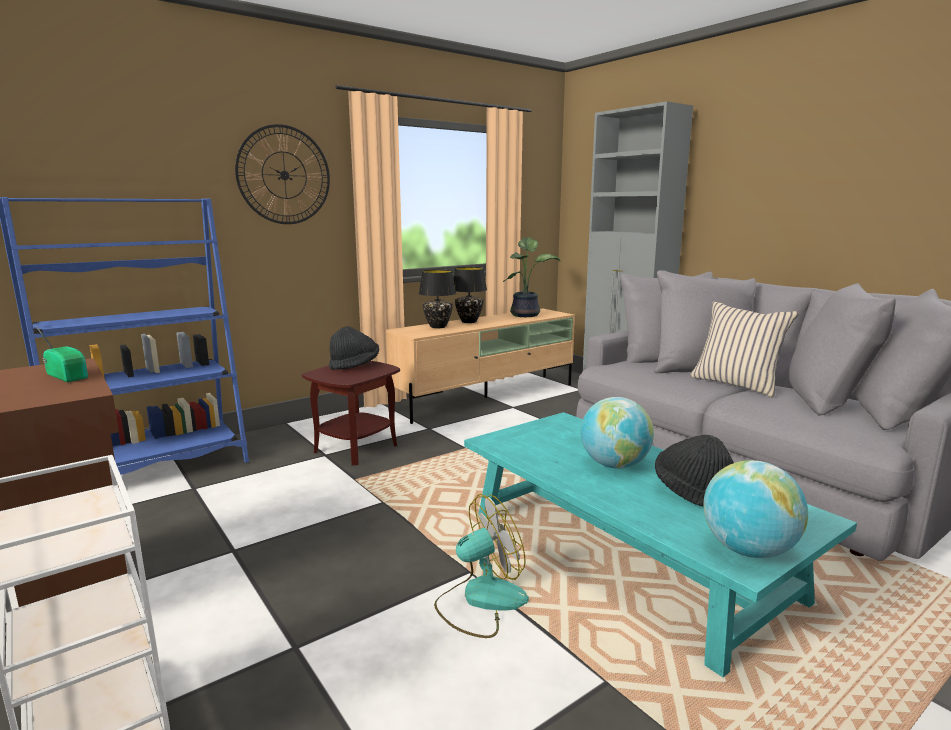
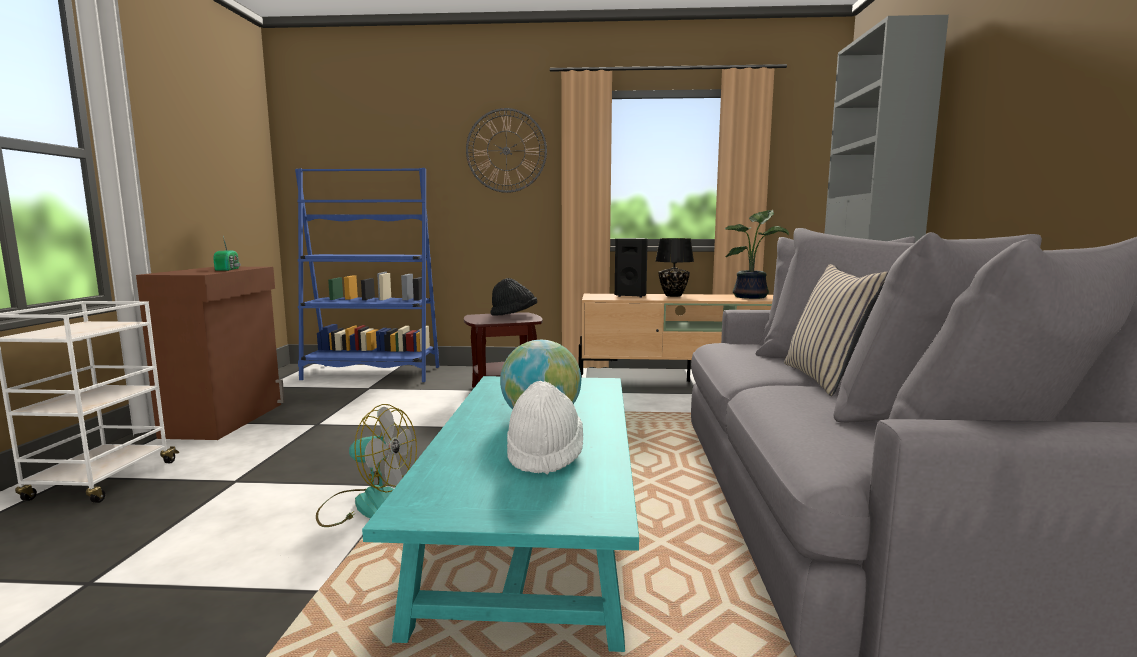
camera: 40 degrees right, 5 degrees down
black table lamp [419,270,456,328] -> black speaker [615,238,648,297]
black hat [655,435,734,507] -> white hat [507,381,583,474]
globe [703,460,808,558] -> none

